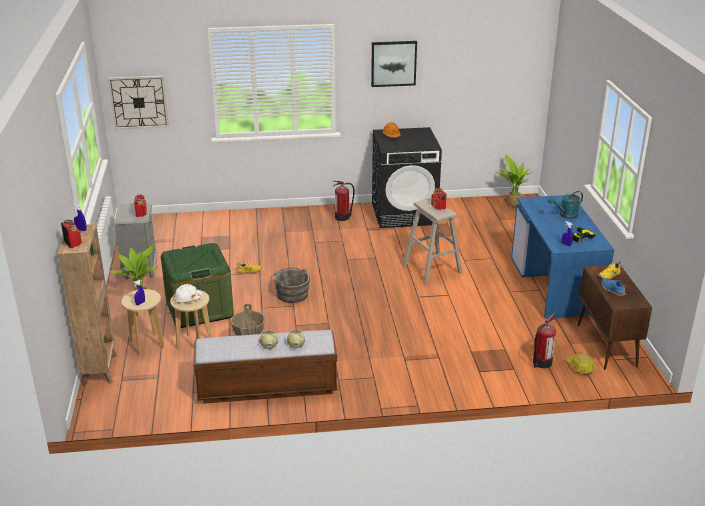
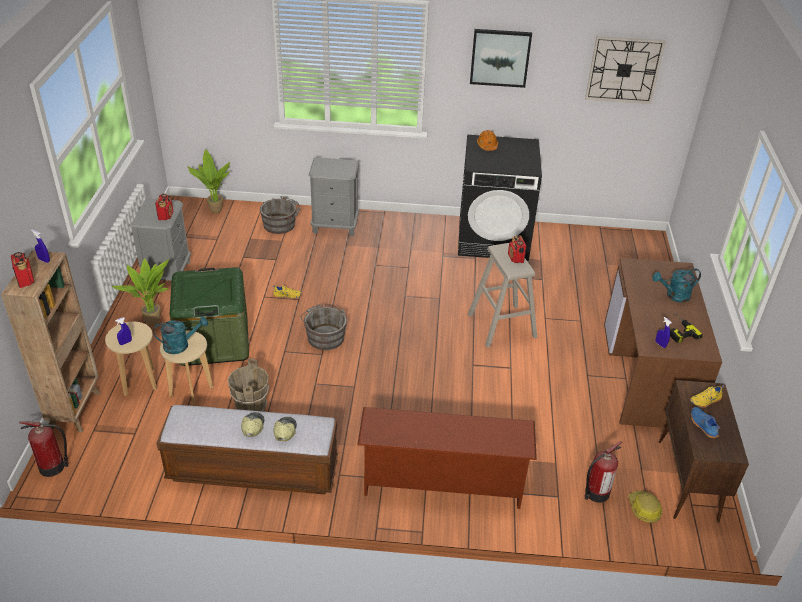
camera: 10 degrees right, 10 degrees up
wall clock [108,76,169,130] -> wall clock moved to [585,36,666,104]
white hard hat [173,284,203,303] -> turquoise watering can [153,317,208,354]
fire extinguisher [333,181,354,221] -> fire extinguisher moved to [19,421,69,477]
potted plant [496,154,532,207] -> potted plant moved to [187,149,230,213]
blue desk [511,195,614,319] -> brown desk [604,258,722,428]
none -> grey bucket [260,196,300,234]
none -> grey nightstand [309,157,359,236]
none -> brown shoe rack [357,407,537,509]

